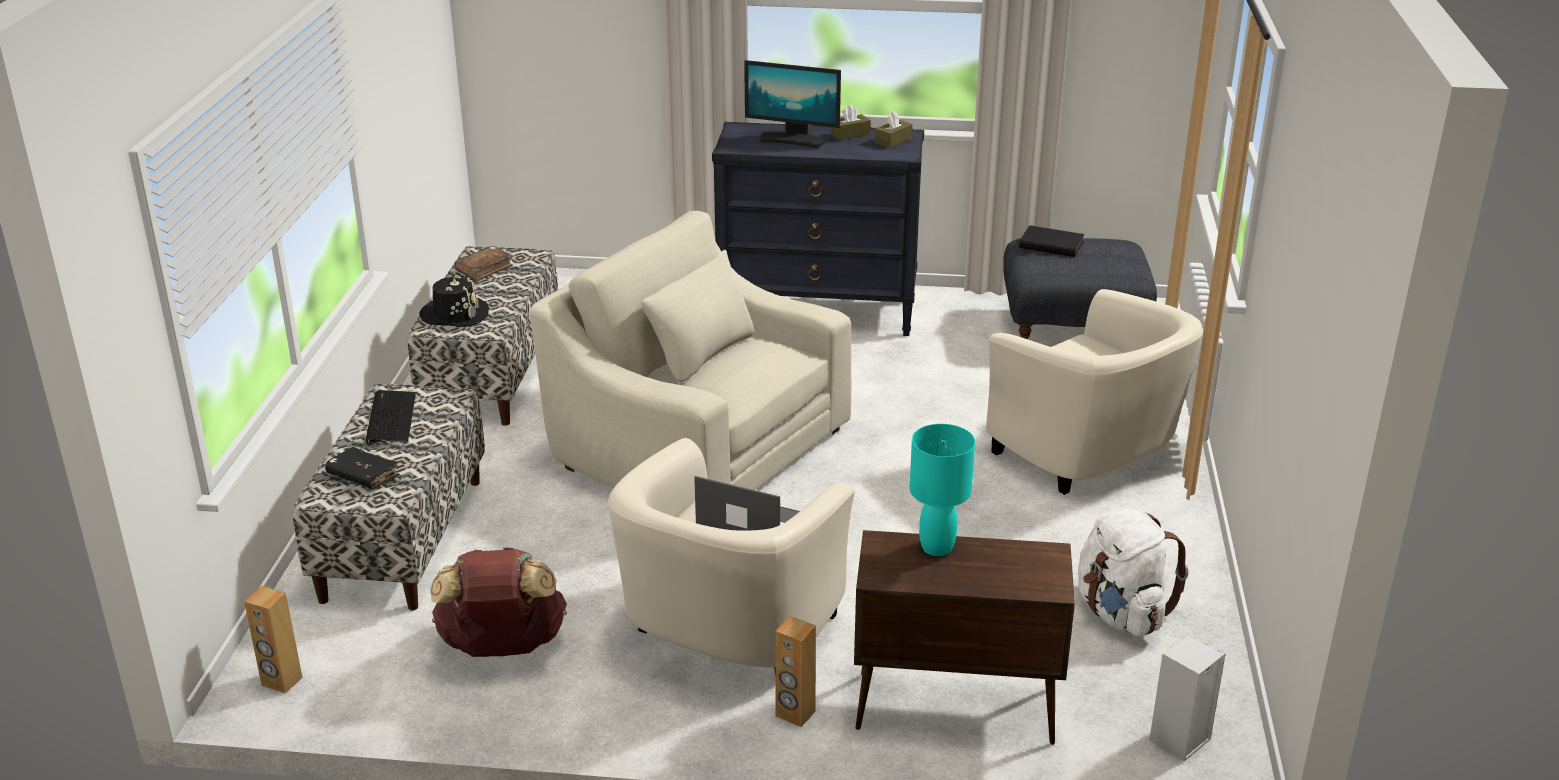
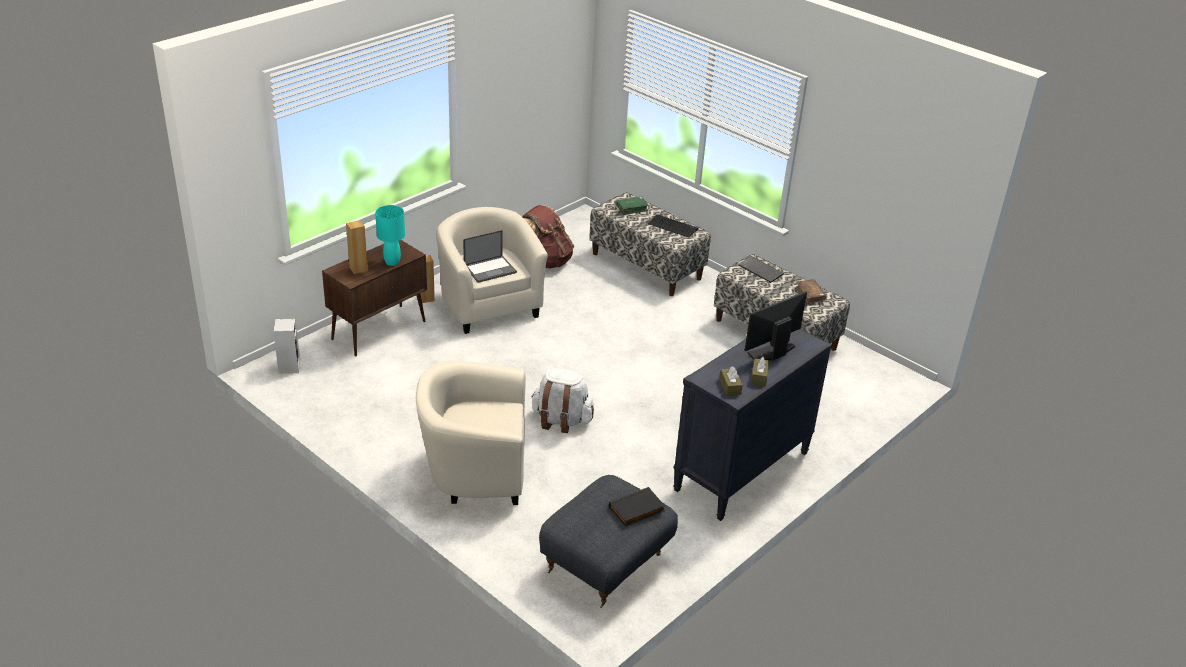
camera: 125 degrees right, 5 degrees up
brown speaker [244,586,302,694] -> brown speaker moved to [346,220,368,274]
black book [325,447,400,489] -> green book [616,197,649,215]
black hat [419,275,489,327] -> keyboard [738,256,784,283]
beige armchair [529,211,851,490] -> none
white backpack [1078,506,1188,637] -> white backpack moved to [531,368,594,433]

